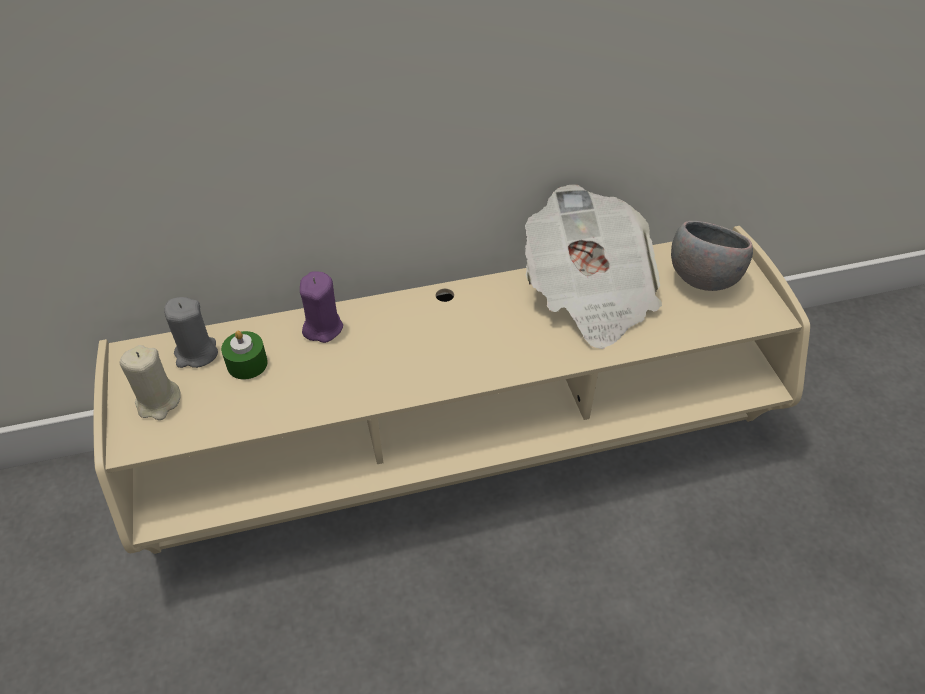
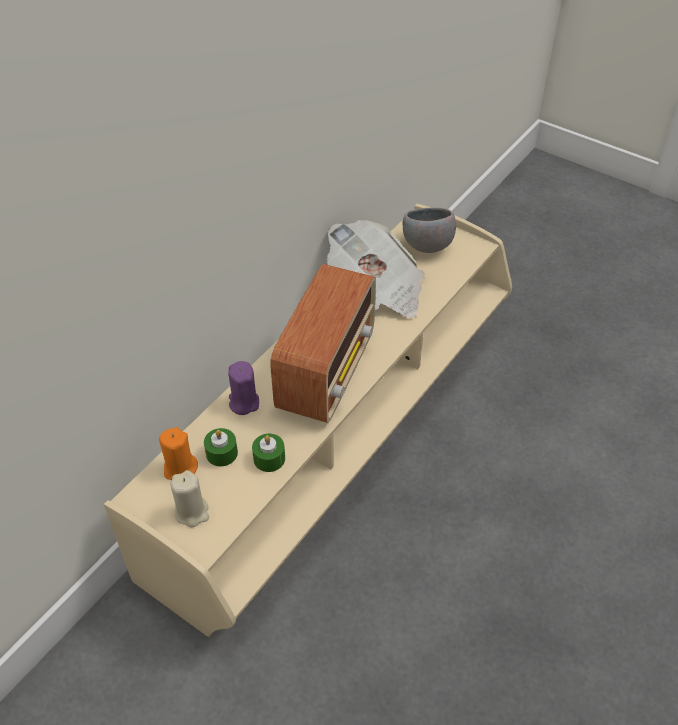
camera: 40 degrees left, 0 degrees up
grey candle [164,297,218,368] -> orange candle [159,427,198,480]
none -> green candle [252,434,285,472]
none -> radio [270,264,376,423]

